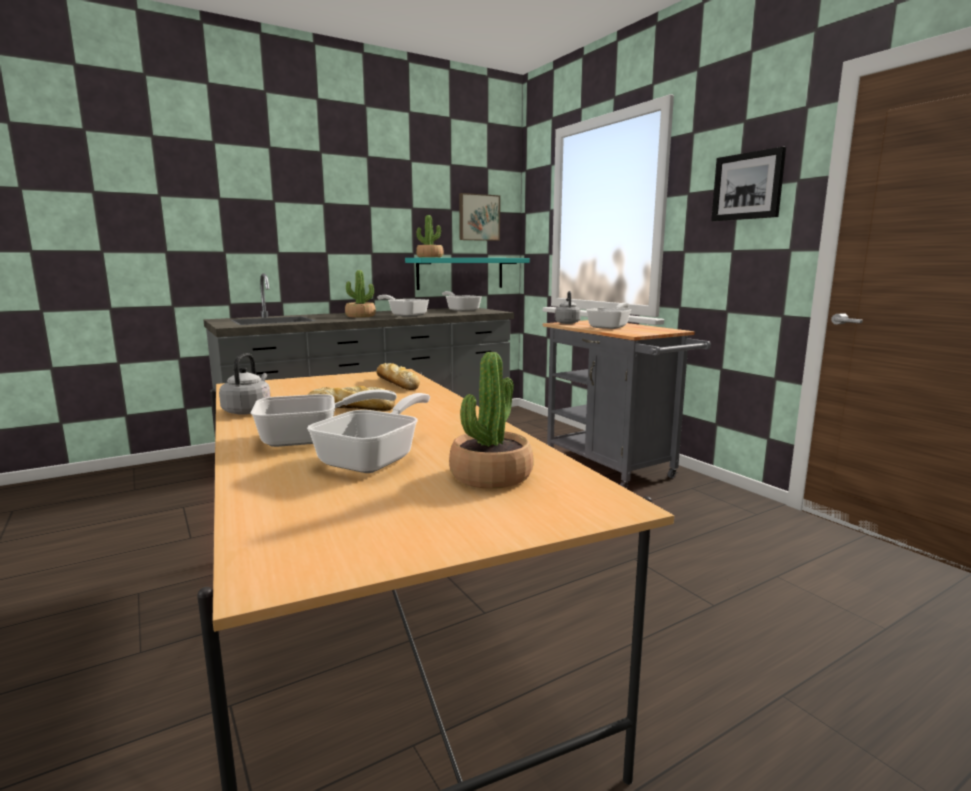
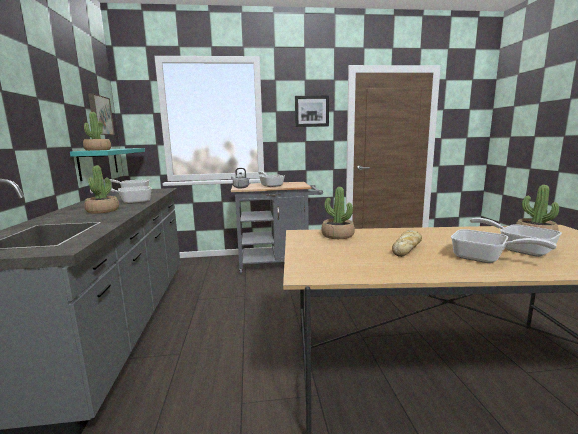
camera: 65 degrees left, 0 degrees up
grey kettle [219,353,270,415] -> none
frying pan [251,389,397,447] -> frying pan turned 120 degrees clockwise [451,229,557,263]
bread [376,363,420,390] -> potted plant [322,187,355,239]

